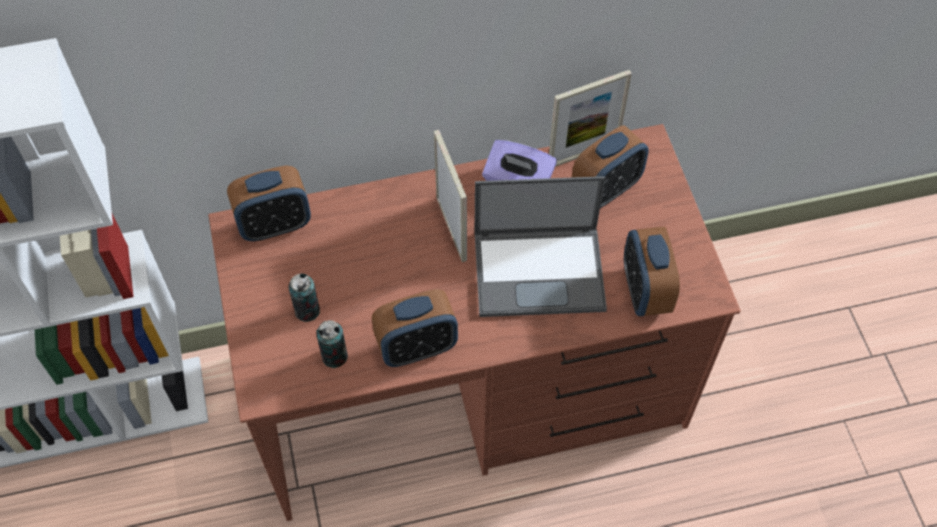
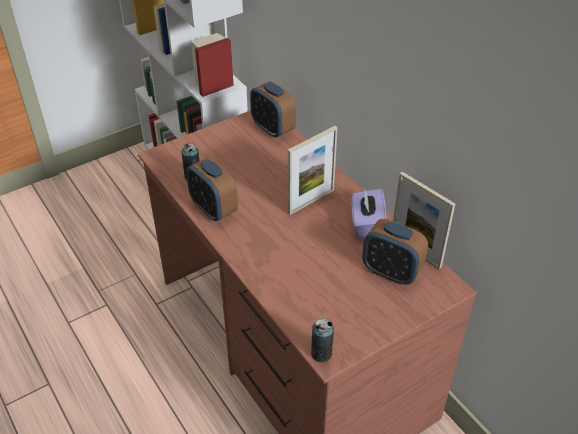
camera: 70 degrees right, 15 degrees down
can [289,273,320,322] -> can moved to [311,318,334,363]
laptop [475,176,607,317] -> none
alarm clock [624,227,680,316] -> none

